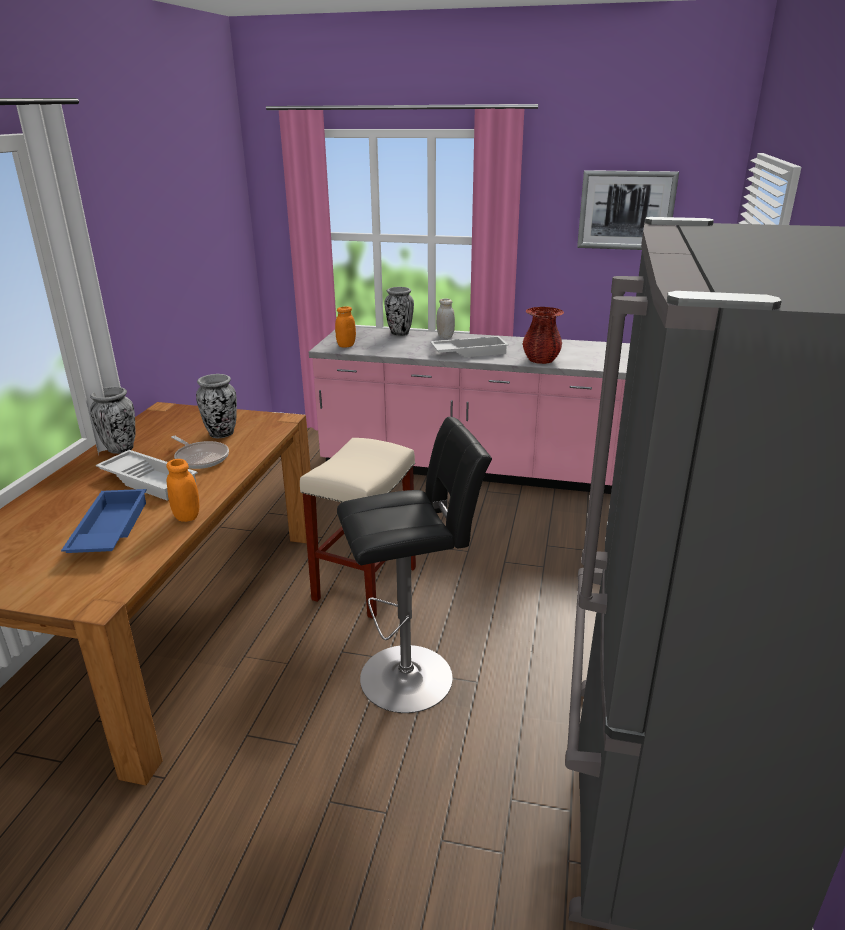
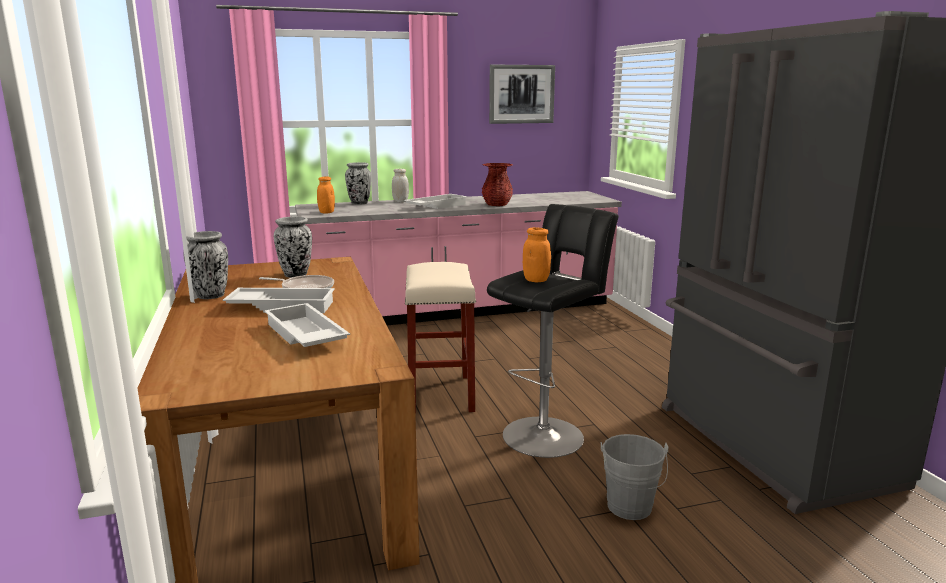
camera: 30 degrees left, 10 degrees down
blue tray [61,489,147,553] -> white tray [264,303,350,347]
orange jar [167,459,199,522] -> orange jar moved to [523,227,551,282]
none -> grey bucket [601,434,669,520]

